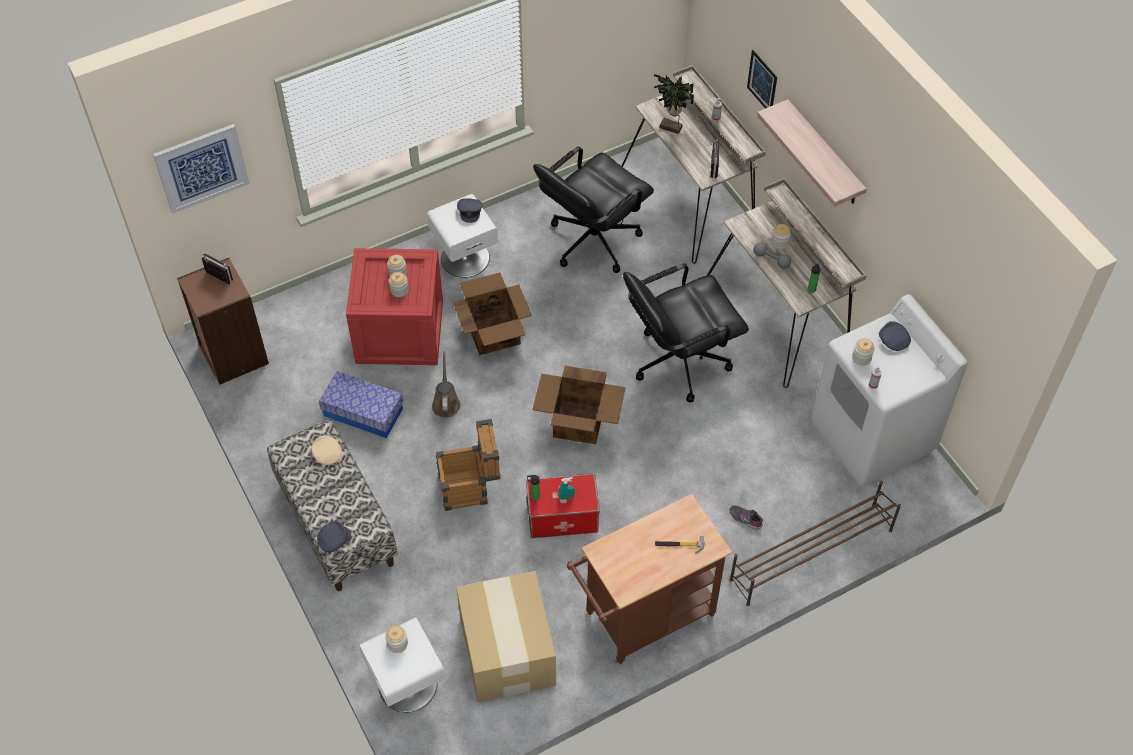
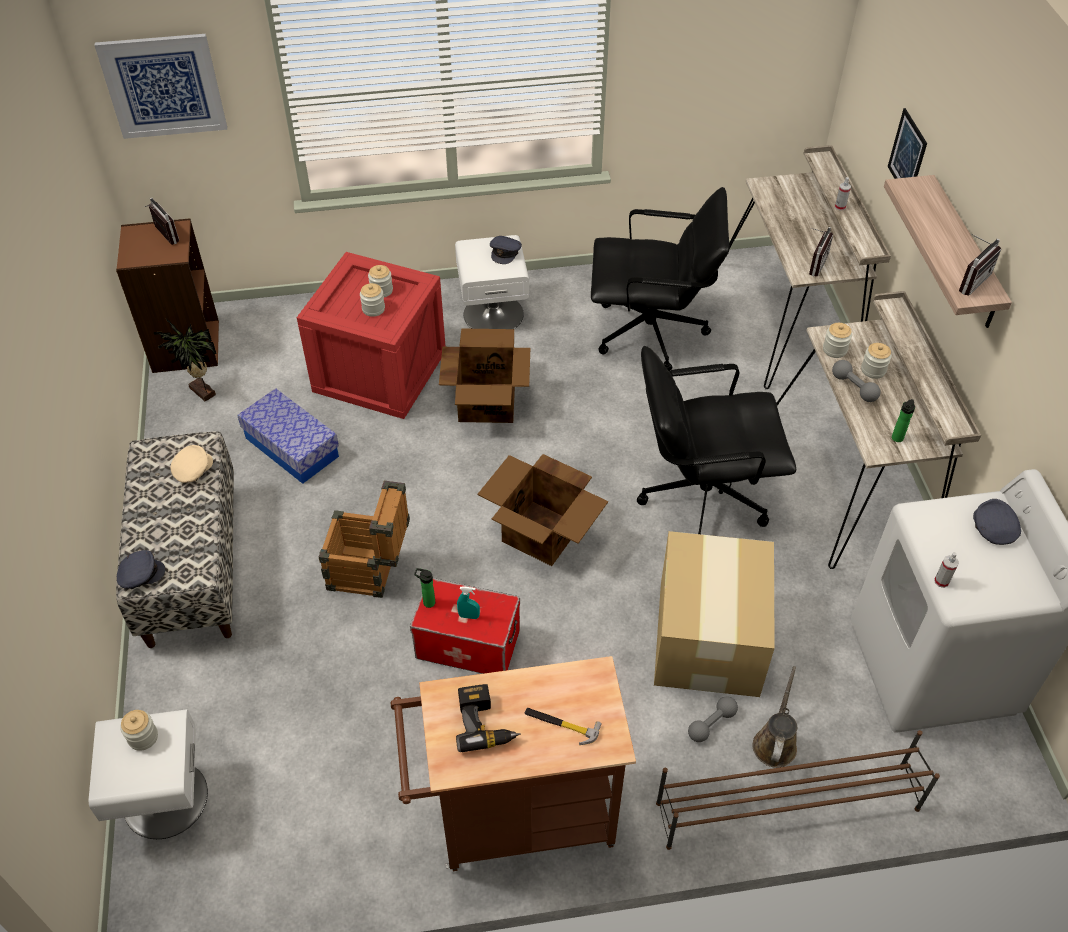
camera: 20 degrees right, 5 degrees down
beige cap [312,436,342,465] -> beige cap turned 45 degrees clockwise [171,445,213,483]
brown watering can [432,351,461,418] -> brown watering can moved to [752,666,797,768]
cardboard box [456,571,556,702] -> cardboard box moved to [654,531,775,697]
black office chair [533,146,654,273] -> black office chair turned 150 degrees counterclockwise [591,187,729,371]
potted plant [654,74,694,134] -> potted plant moved to [154,318,217,401]
grey shoe [729,505,763,530] -> grey dumbbell [688,697,738,742]
jar [852,338,875,366] -> jar moved to [823,323,852,358]
none -> power drill [456,684,521,752]
none -> radio [959,234,1001,295]

